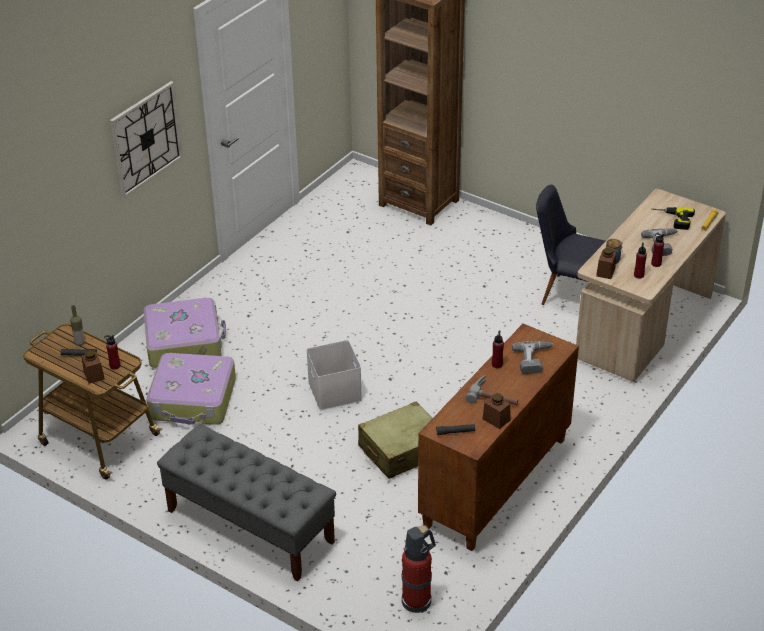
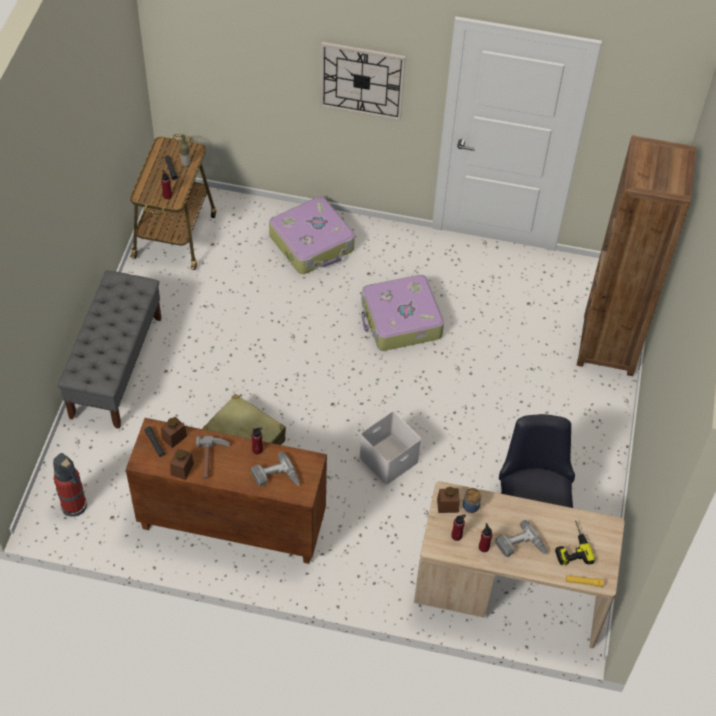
camera: 65 degrees right, 15 degrees up
brown jar [81,350,105,384] -> brown jar moved to [161,417,187,448]
suitcase [146,353,236,425] -> suitcase moved to [361,275,444,351]
white storage box [306,340,362,410] -> white storage box moved to [359,411,421,485]

